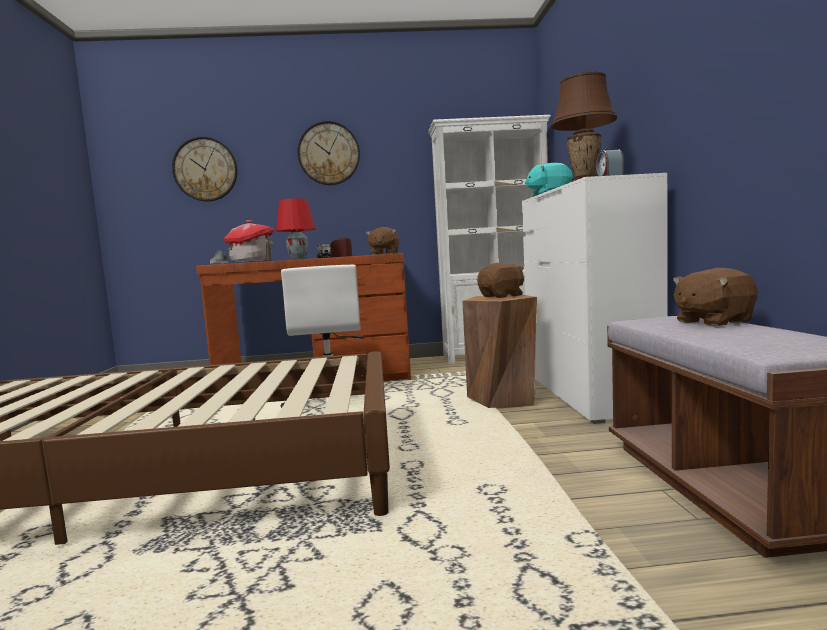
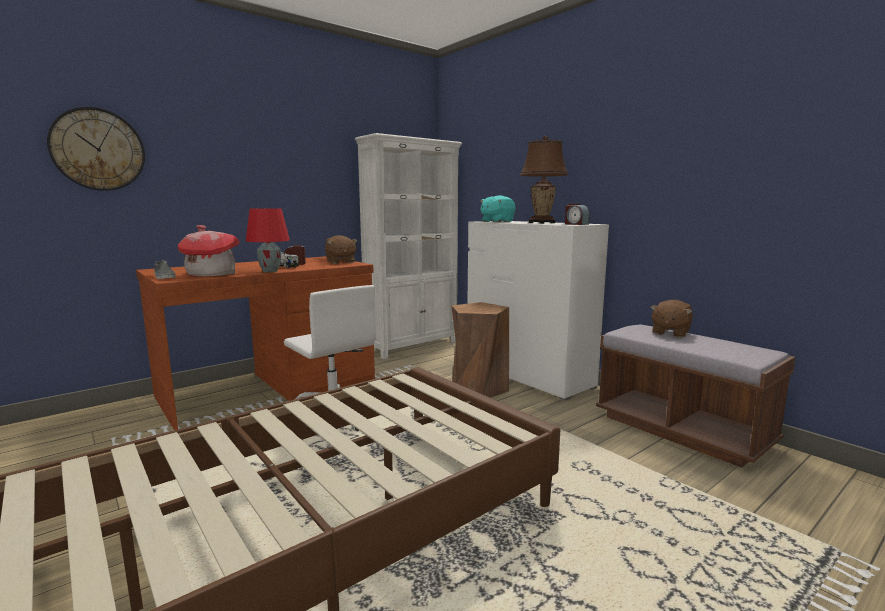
camera: 35 degrees left, 5 degrees up
wall clock [297,121,360,185] -> none
brown plush toy [477,263,524,298] -> none

